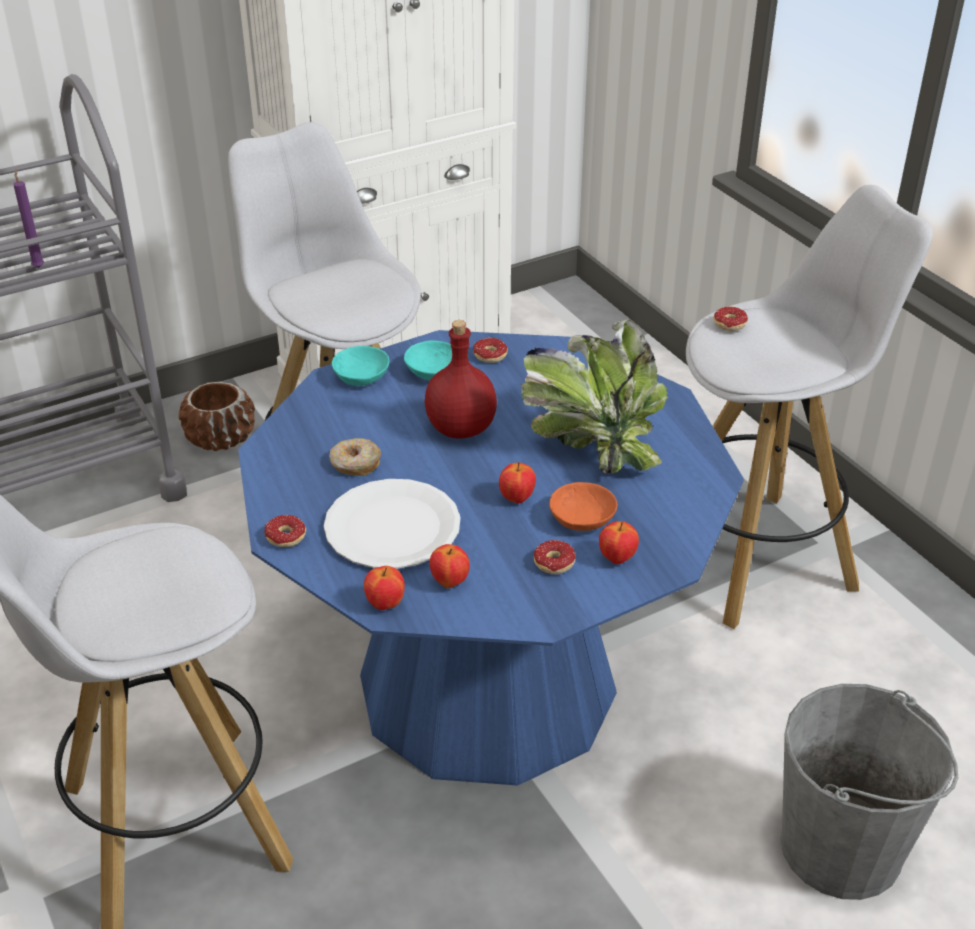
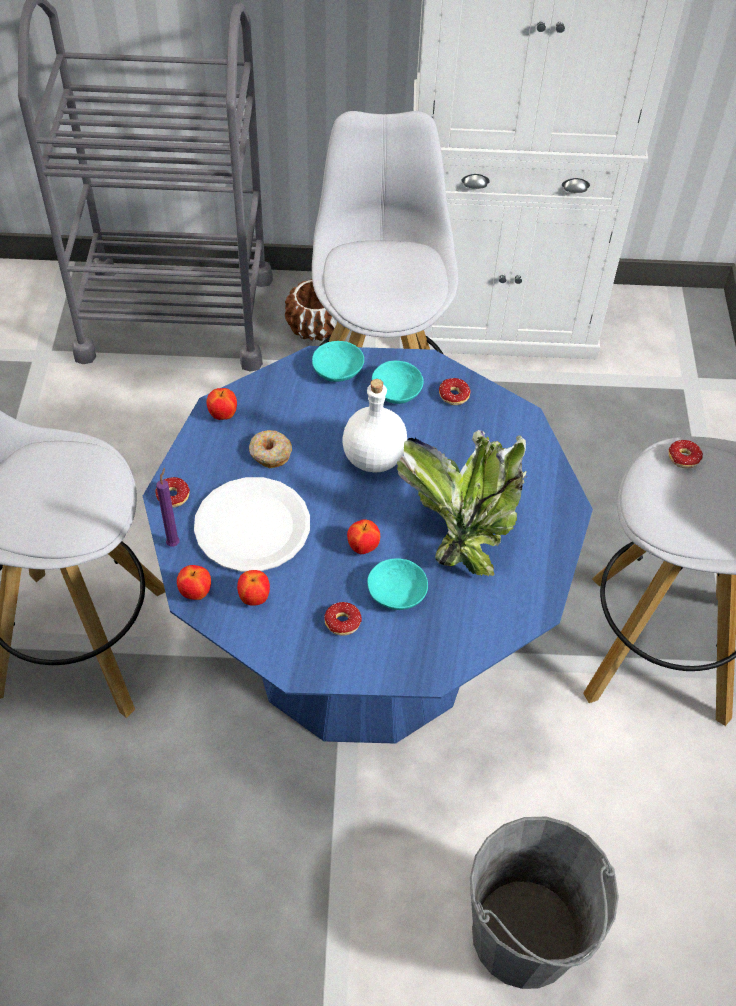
camera: 30 degrees right, 15 degrees up
purple candle [13,169,44,268] -> purple candle moved to [156,468,180,547]
red bottle [425,320,497,439] -> white bottle [343,379,407,472]
orange bowl [549,482,617,531] -> turquoise bowl [367,558,428,610]
apple [599,521,639,564] -> apple moved to [207,388,237,420]

